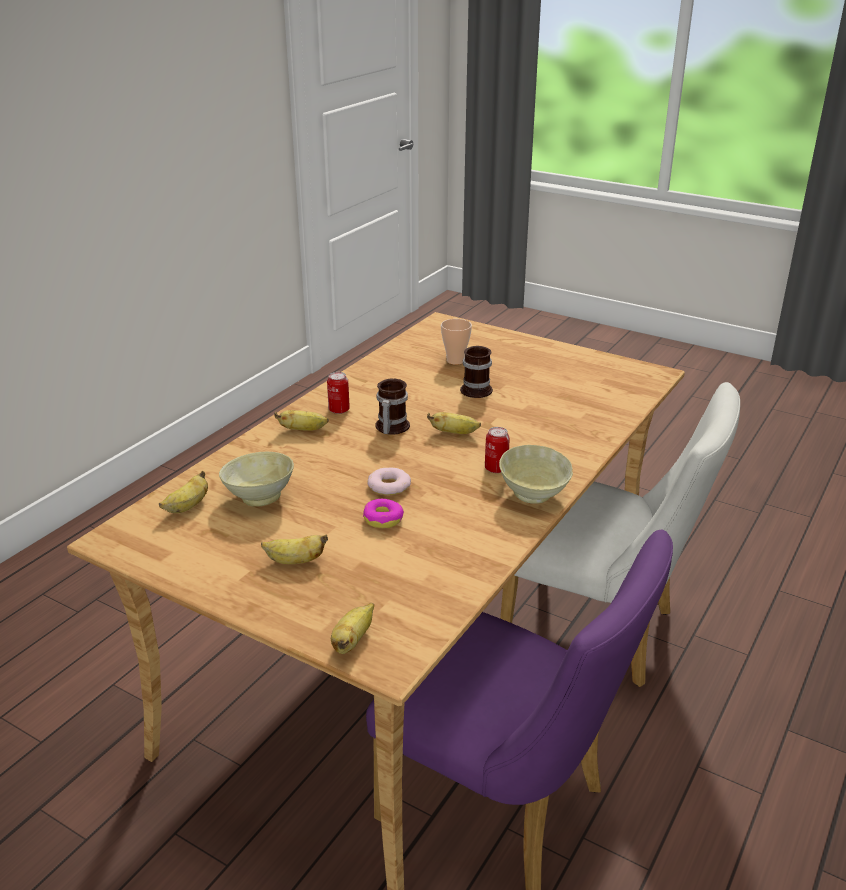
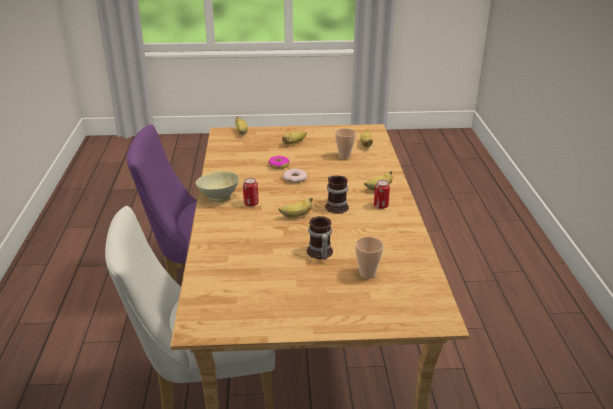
camera: 145 degrees right, 0 degrees up
beige bowl [219,452,294,507] -> cup [335,128,356,159]

